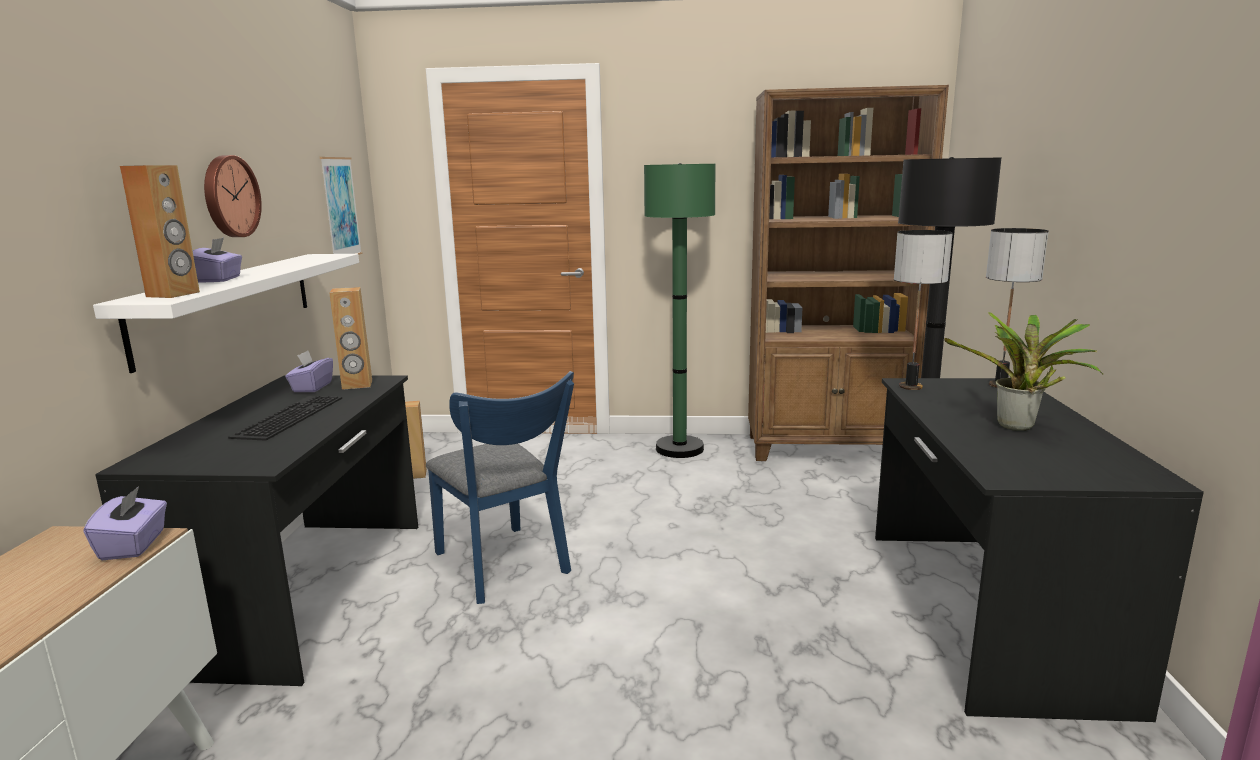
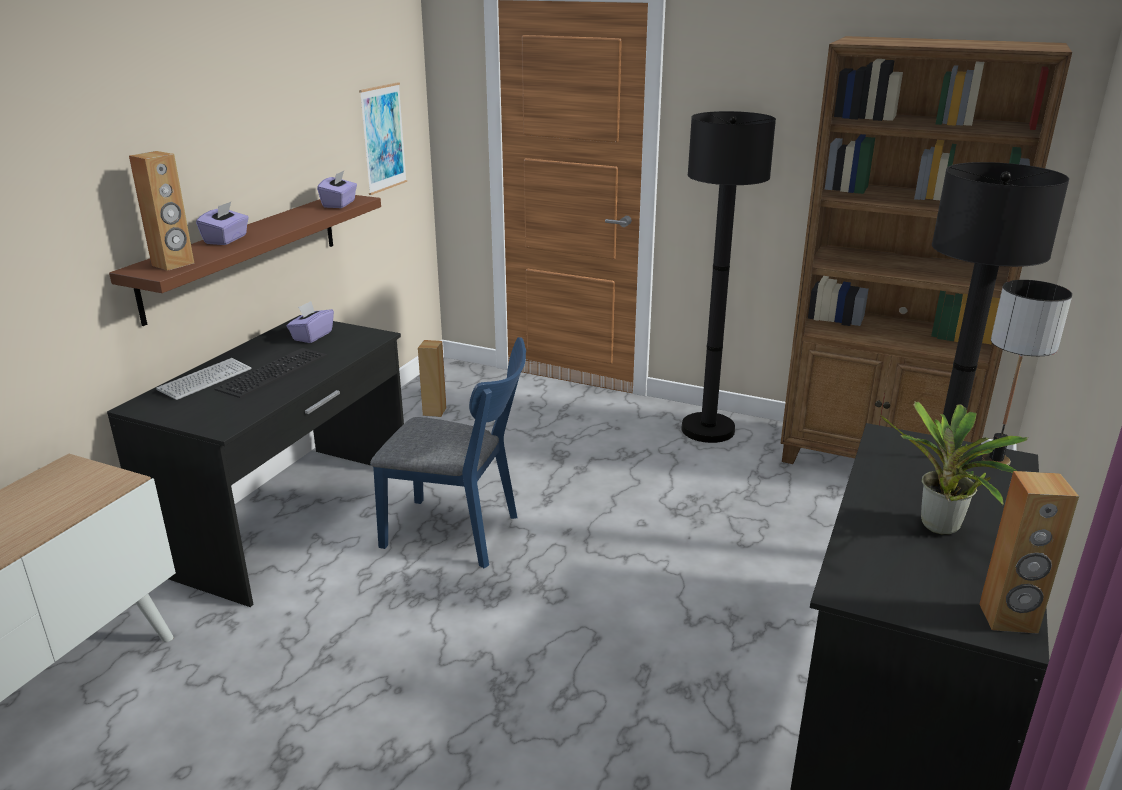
camera: 20 degrees right, 10 degrees up
purple tissue box [83,486,167,560] -> purple tissue box moved to [317,171,357,208]
white shelf [93,254,359,373] -> brown shelf [109,195,381,326]
wall clock [204,155,262,237] -> none
brown speaker [329,287,372,390] -> brown speaker moved to [979,471,1079,634]
blue chair [426,371,574,604] -> blue chair turned 60 degrees counterclockwise [370,337,526,568]
green floor lamp [644,163,715,458] -> black floor lamp [681,111,776,443]
table lamp [894,230,953,390] -> none
none -> keyboard [156,358,251,400]

